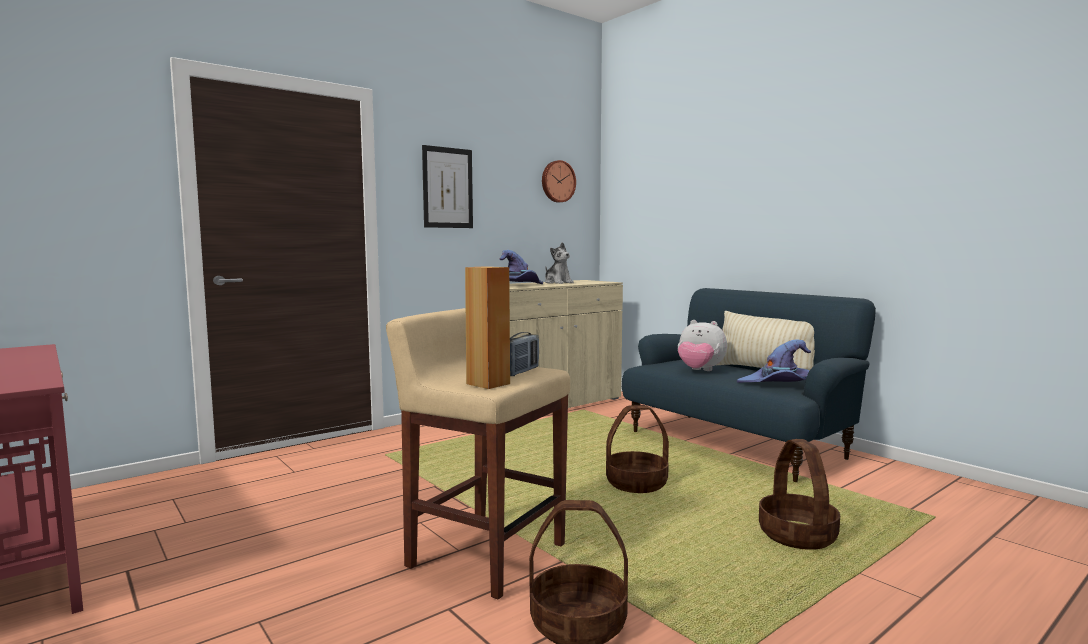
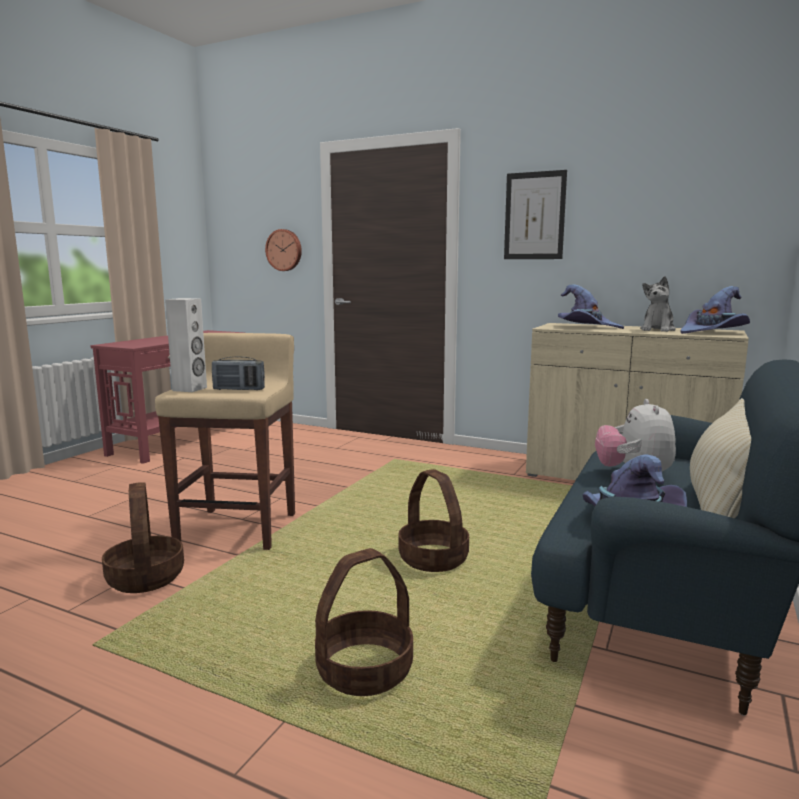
camera: 65 degrees right, 5 degrees up
brown speaker [465,266,510,389] -> white speaker [165,298,207,392]
wall clock [542,160,576,203] -> wall clock moved to [265,229,302,271]
none -> purple hat [680,286,750,334]

